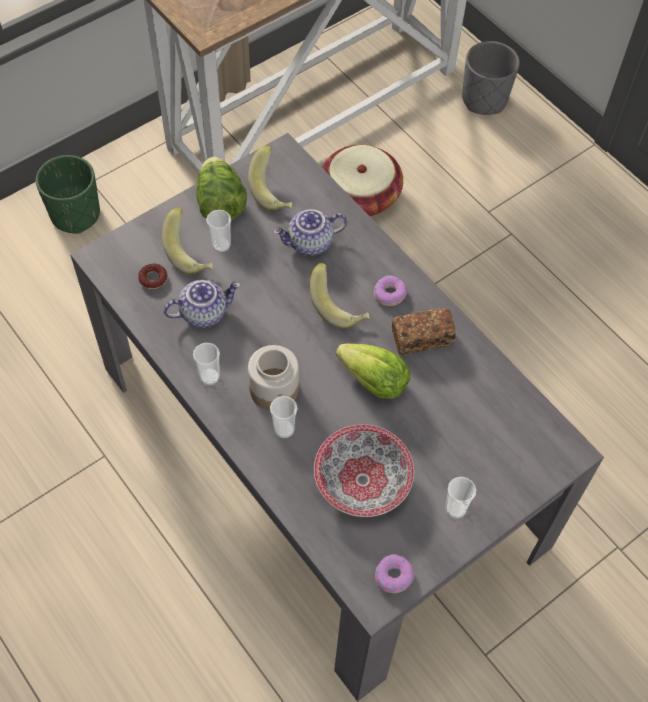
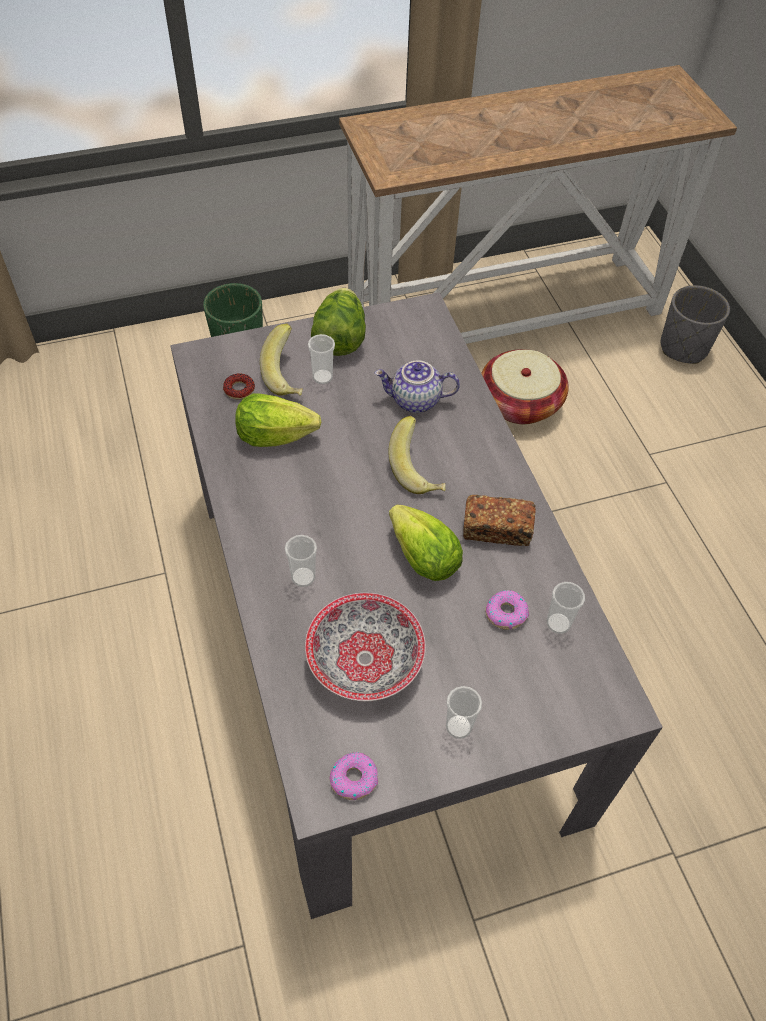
camera: 20 degrees right, 5 degrees down
teapot [163,280,240,328] -> lettuce [235,393,321,447]
cup [193,343,220,385] -> cup moved to [547,582,585,634]
banana [248,145,292,211] -> none
jar [248,345,299,410] -> none
donut [374,276,408,306] -> donut moved to [486,590,529,630]

